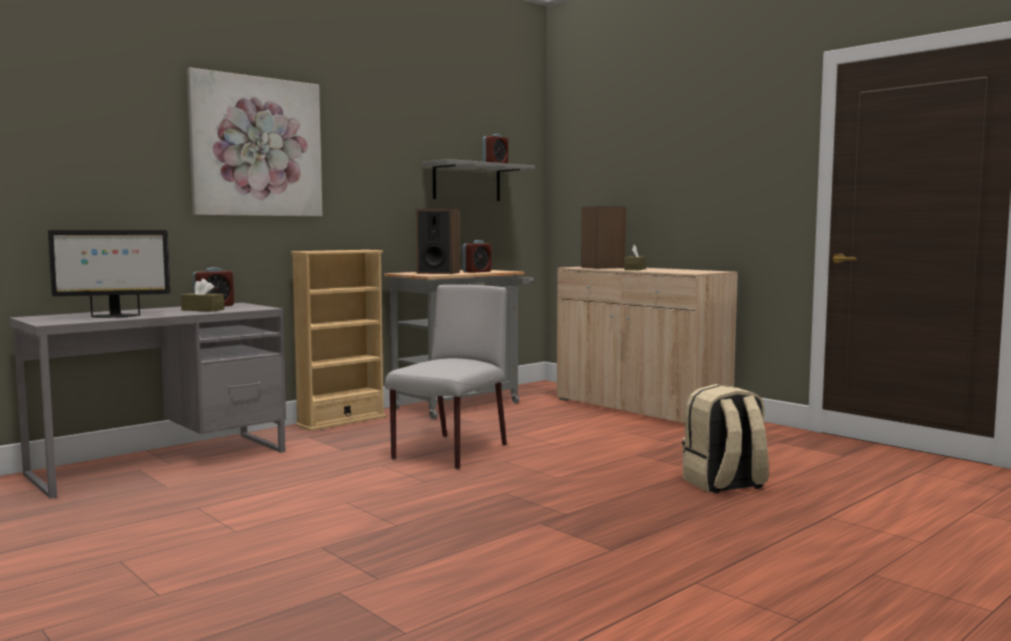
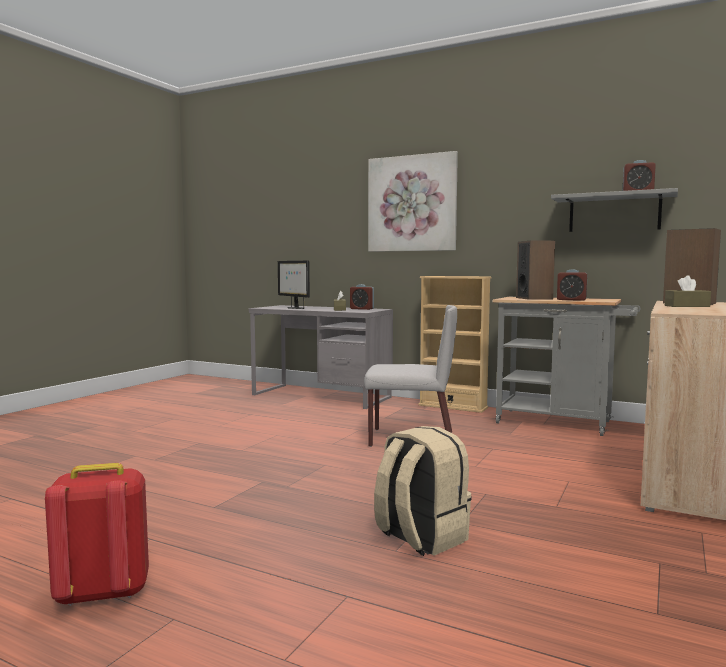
camera: 70 degrees right, 0 degrees up
none -> red backpack [45,463,149,606]

